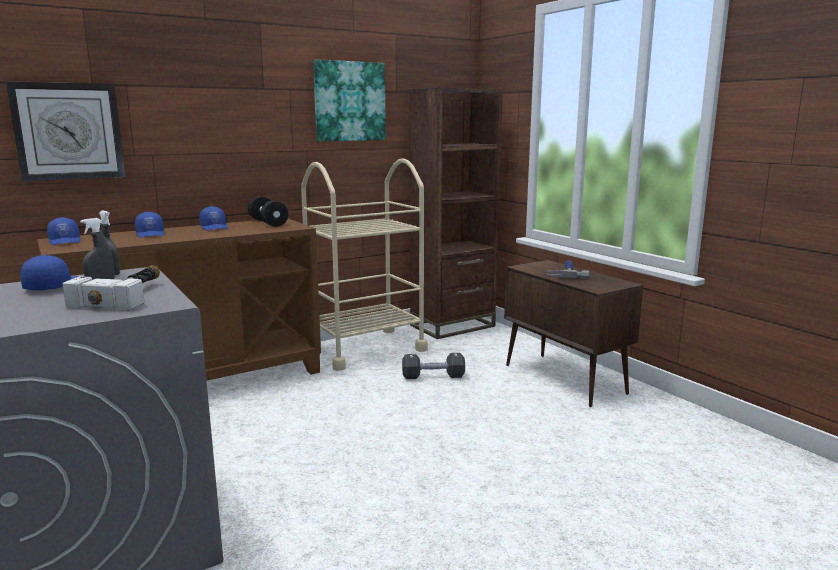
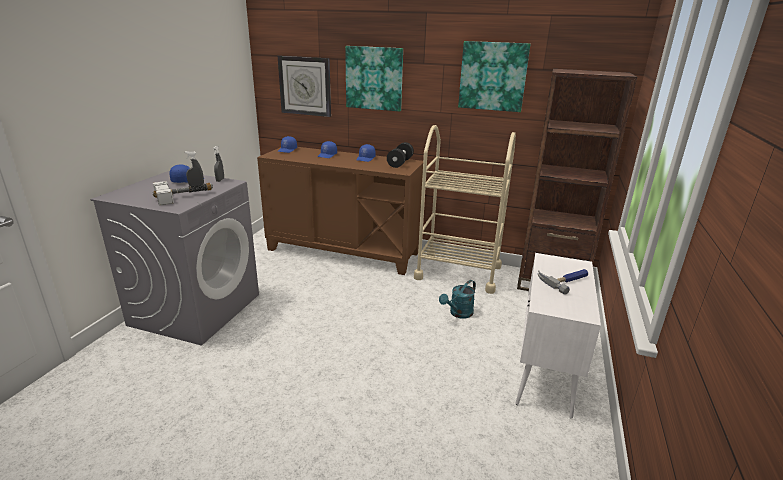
camera: 50 degrees right, 10 degrees up
black dumbbell [402,353,465,379] -> turquoise watering can [439,280,476,319]
brown cabinet [504,260,643,407] -> white cabinet [515,253,601,419]
none -> picture [345,46,403,111]

